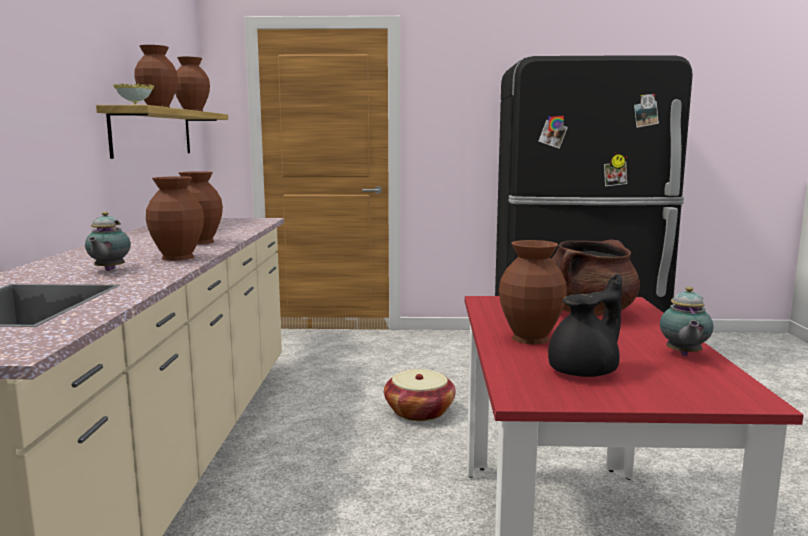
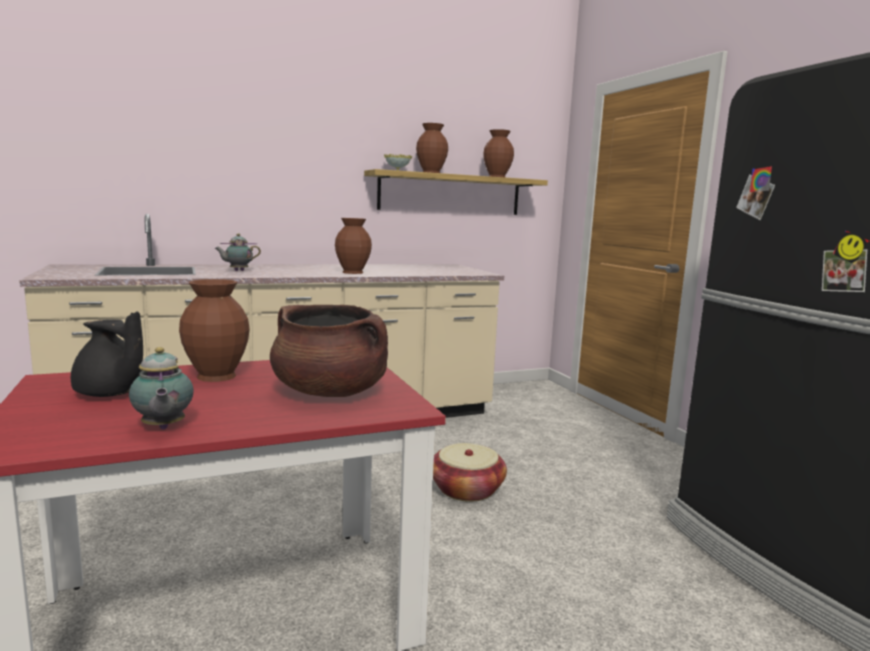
camera: 65 degrees right, 0 degrees up
brown vase [146,176,204,261] -> none
teapot [660,287,713,356] -> teapot turned 105 degrees counterclockwise [129,347,194,429]

